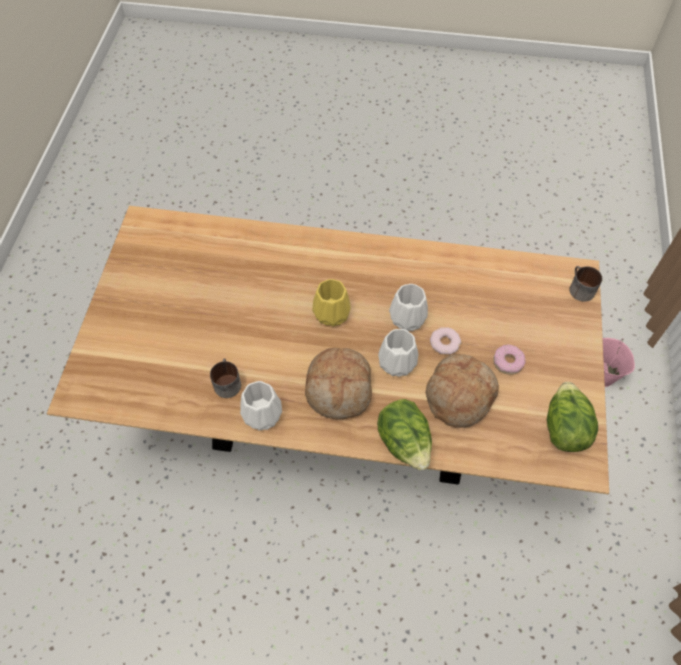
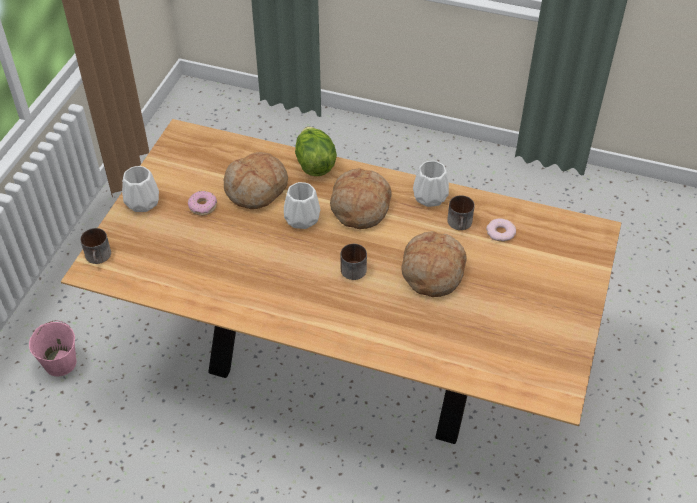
camera: 170 degrees left, 10 degrees down
yellow vase [312,279,351,327] -> mug [340,243,367,280]
white vase [389,284,428,331] -> white vase moved to [122,166,159,212]
donut [430,327,462,355] -> donut moved to [486,219,516,242]
lettuce [547,382,598,452] -> none
none -> bread [401,231,467,297]

